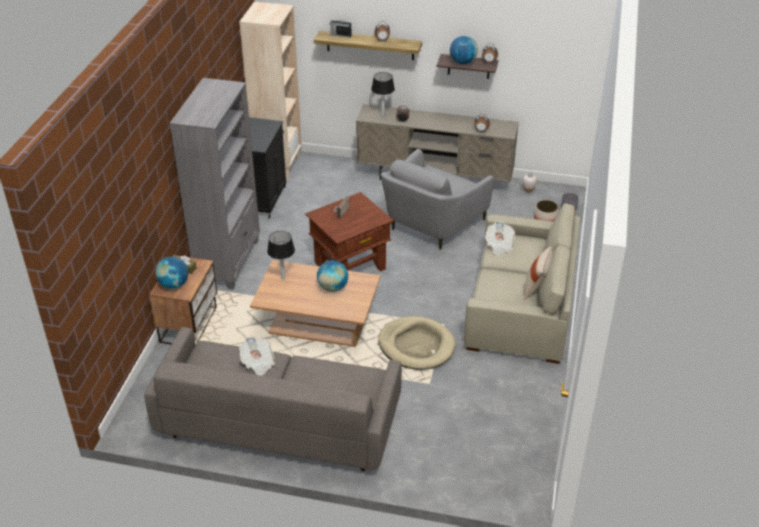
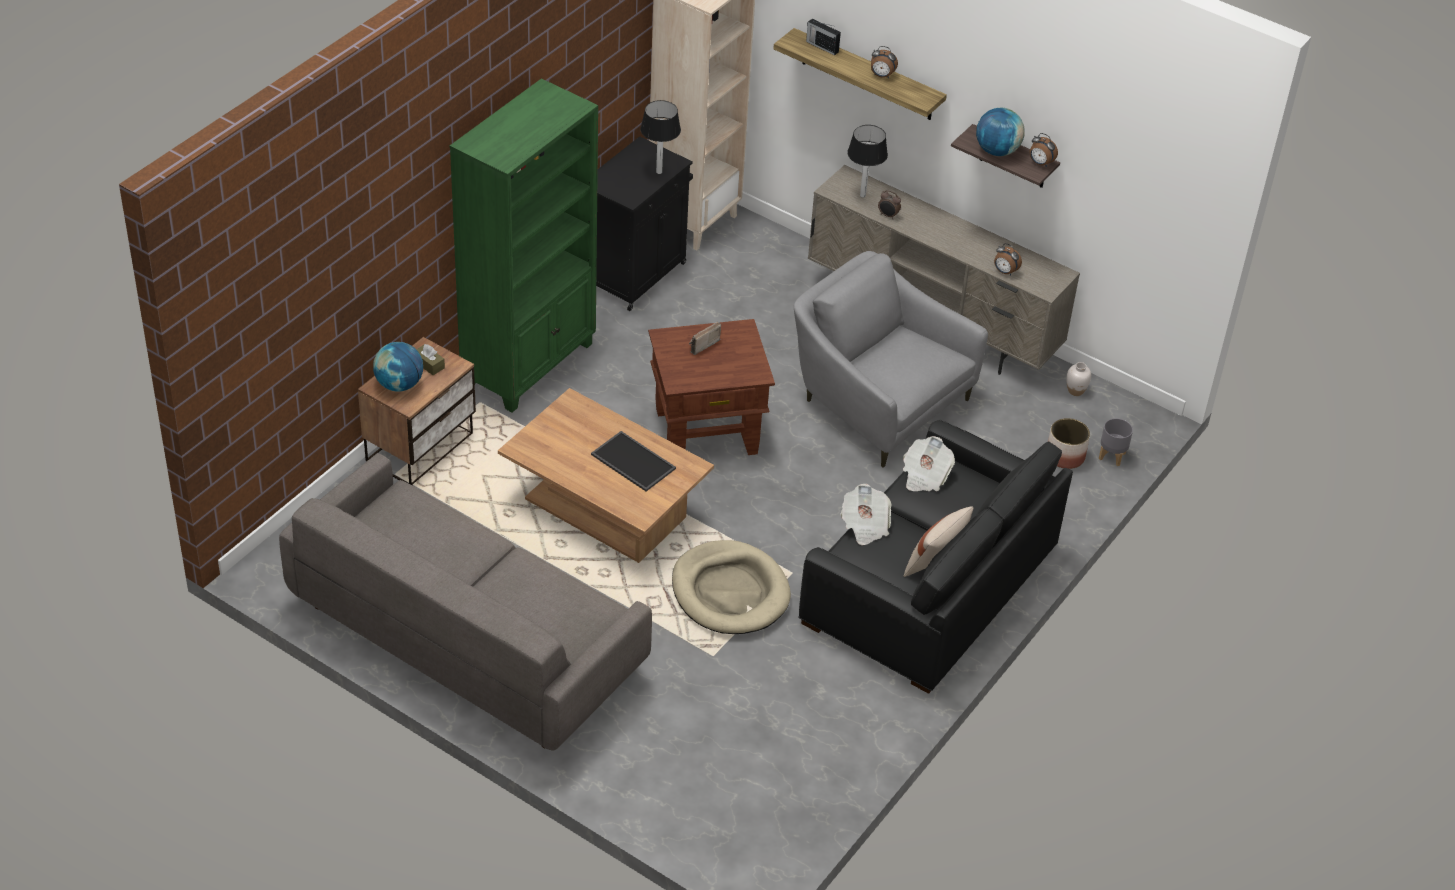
camera: 20 degrees right, 5 degrees up
grey bookcase [170,78,260,289] -> green bookcase [450,78,598,412]
newspaper [239,336,275,376] -> newspaper moved to [841,484,892,545]
table lamp [267,231,295,280] -> table lamp moved to [640,100,681,174]
globe [317,260,348,292] -> tray [591,431,676,491]
grey armchair [381,149,494,250] -> grey armchair turned 75 degrees clockwise [794,251,988,468]
beige sofa [464,203,581,364] -> black sofa [798,420,1073,694]

